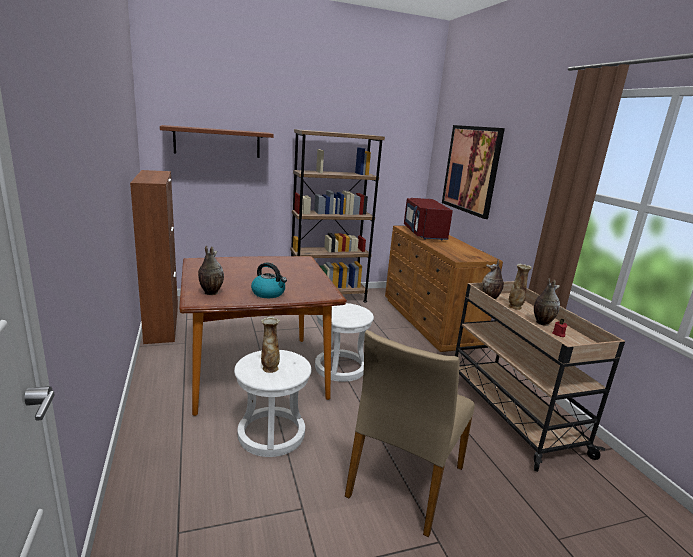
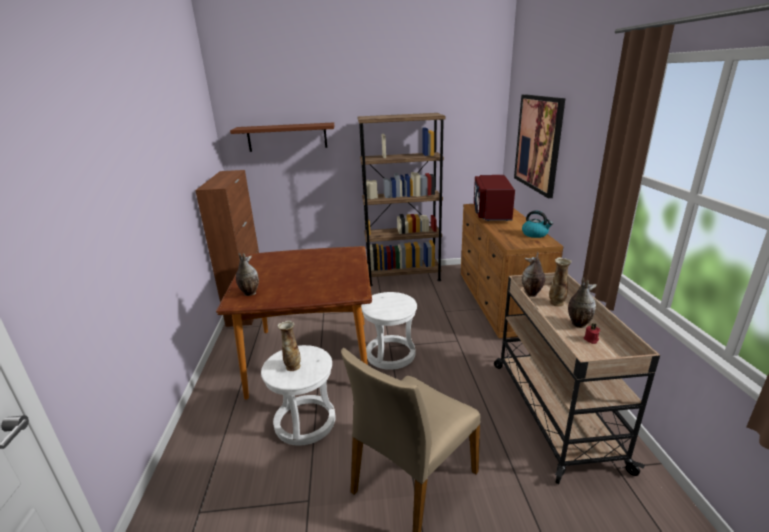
camera: 15 degrees right, 5 degrees up
kettle [251,262,287,298] -> kettle moved to [522,210,553,238]

